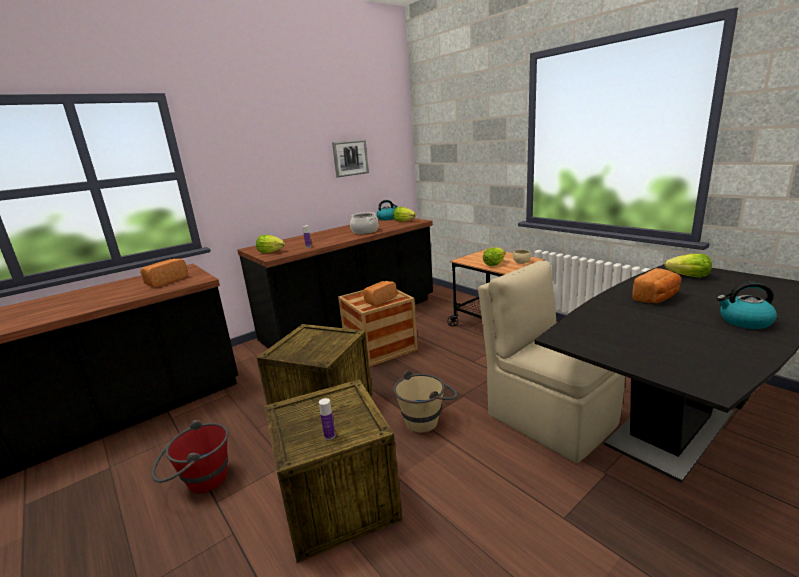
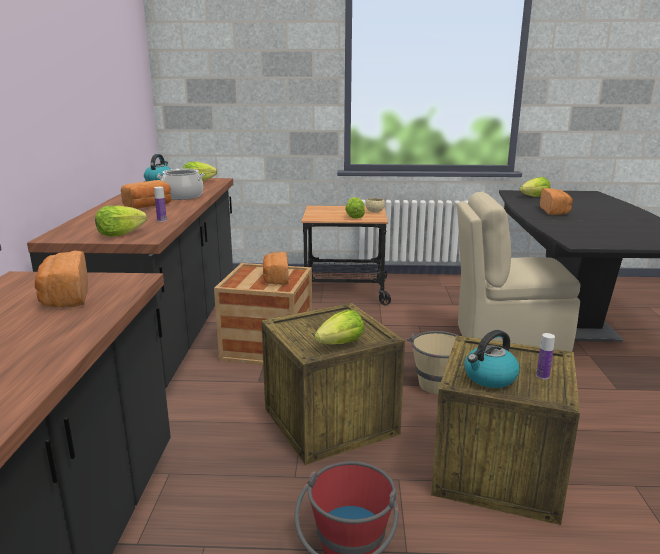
camera: 50 degrees left, 0 degrees up
picture [332,139,369,177] -> none
kettle [717,282,777,329] -> kettle moved to [464,330,520,388]
none -> bread [121,180,171,209]
none -> lettuce [315,310,364,344]

